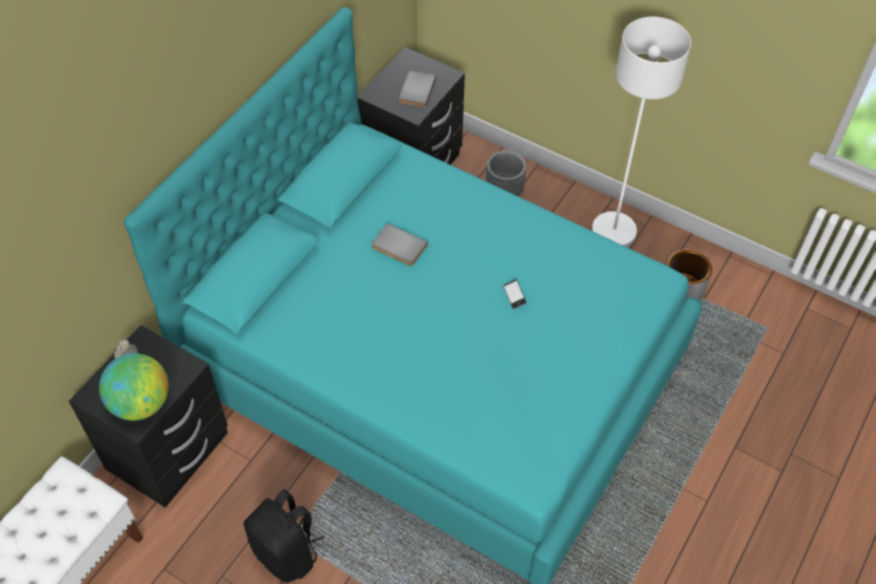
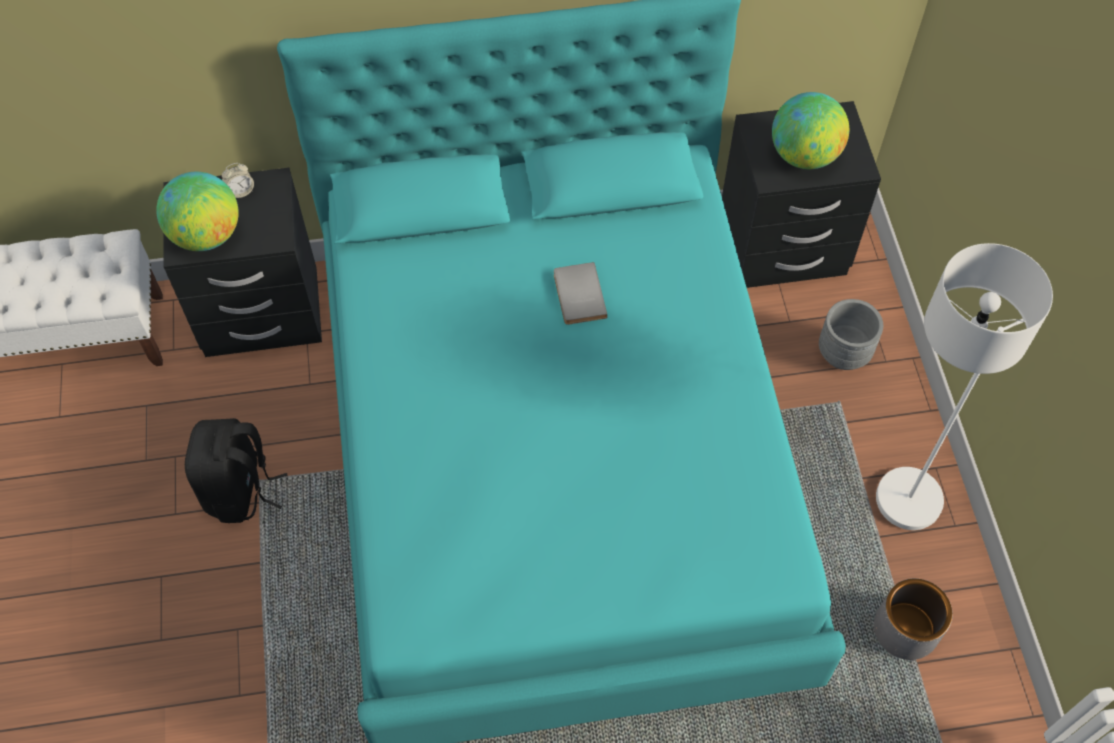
camera: 50 degrees right, 5 degrees up
grey book [399,71,436,108] -> globe [772,92,849,169]
phone [503,280,527,309] -> none

